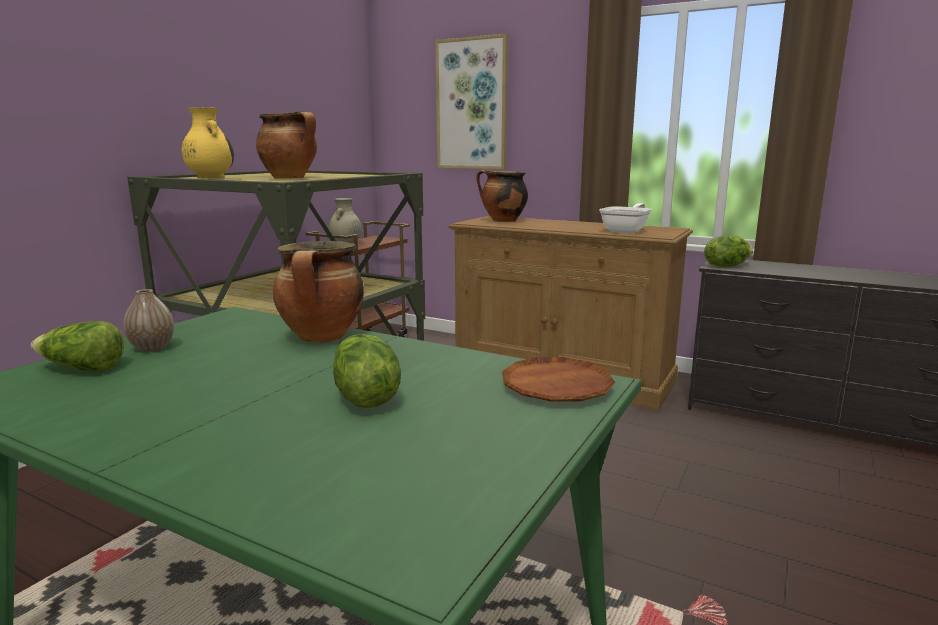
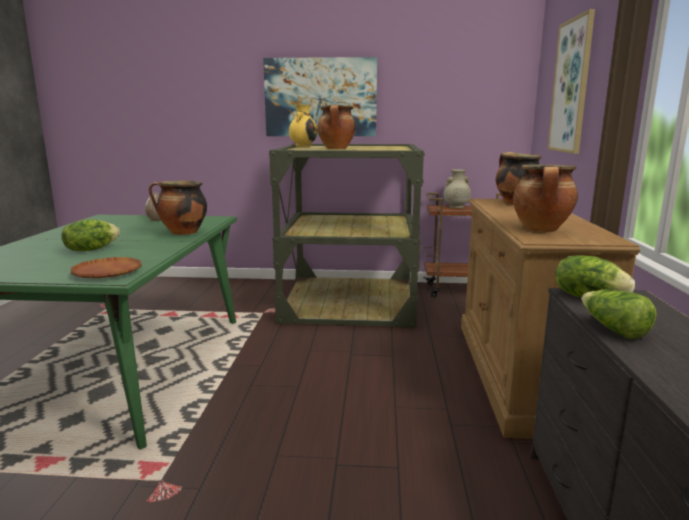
camera: 65 degrees right, 0 degrees up
lettuce [31,321,124,371] -> lettuce moved to [582,290,657,339]
frying pan [599,203,652,234] -> cooking pot [513,164,578,232]
none -> picture [263,57,377,136]

